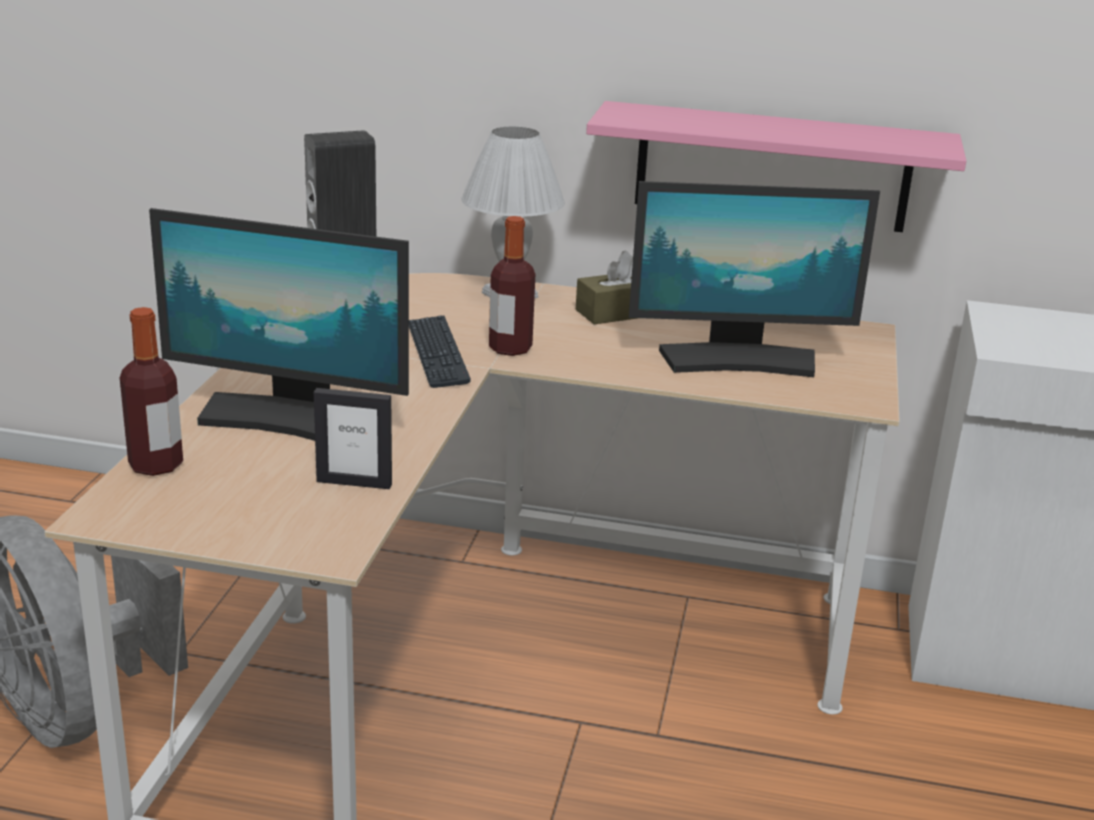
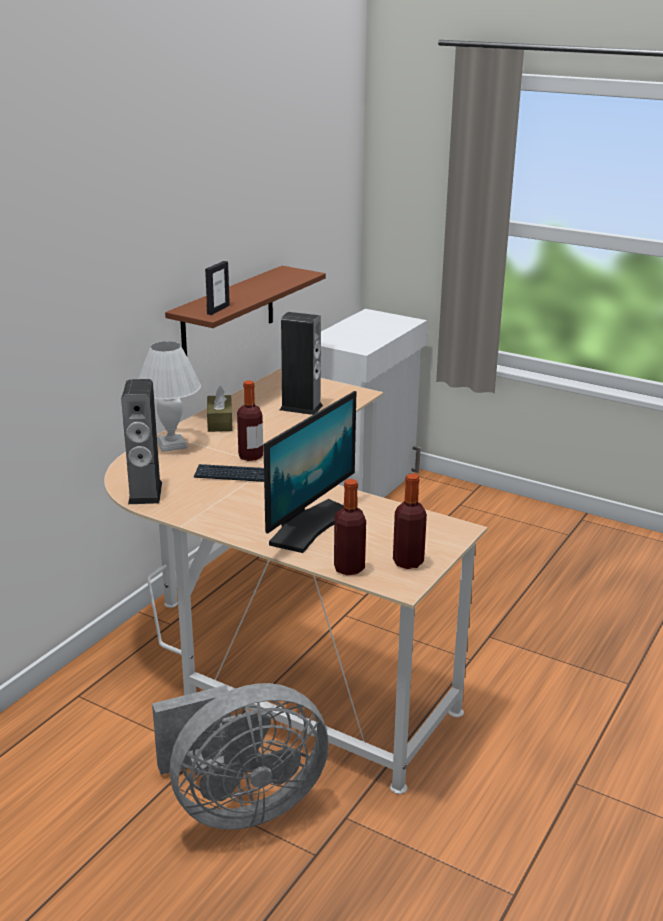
camera: 70 degrees left, 0 degrees up
picture frame [314,388,392,489] -> picture frame moved to [205,261,230,315]
pink shelf [586,101,966,232] -> brown shelf [165,266,326,356]
monitor [629,181,880,377] -> speaker [280,312,323,415]
none -> bottle [393,473,427,569]

